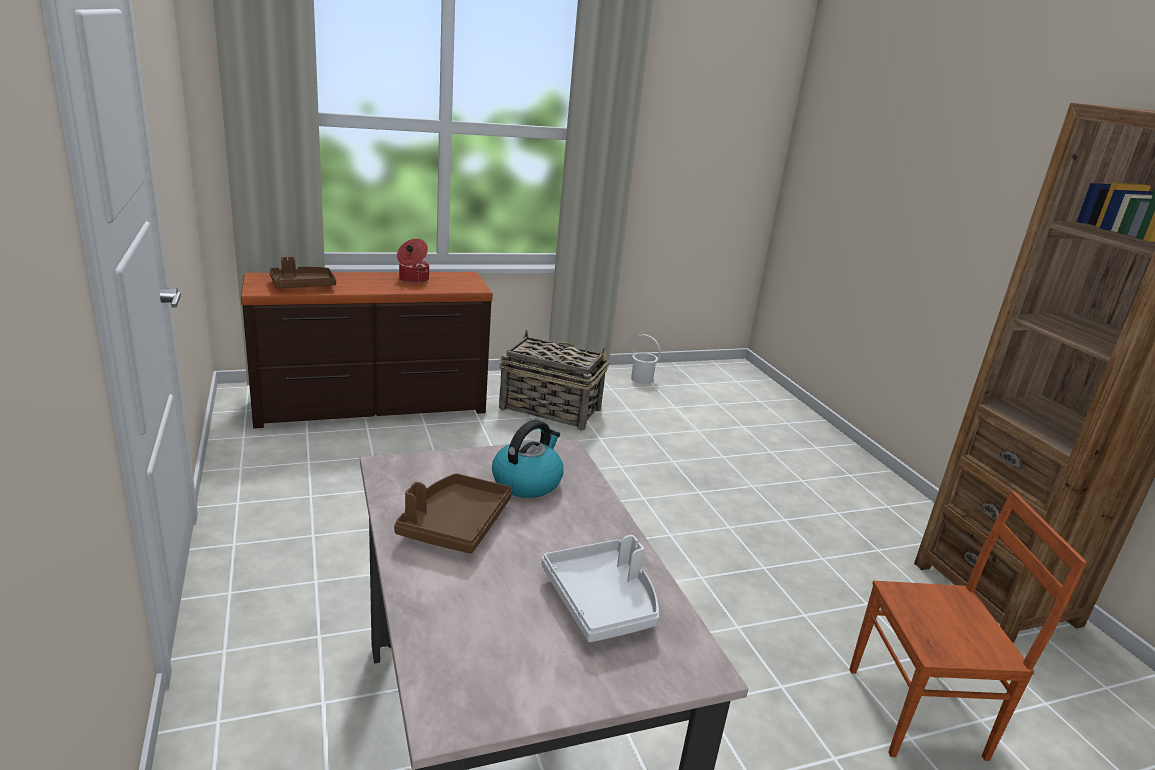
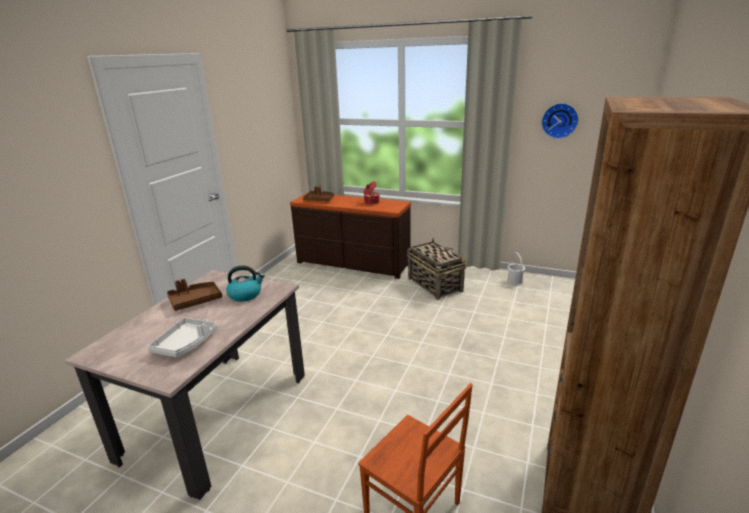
camera: 45 degrees right, 0 degrees up
none -> wall clock [541,103,579,139]

